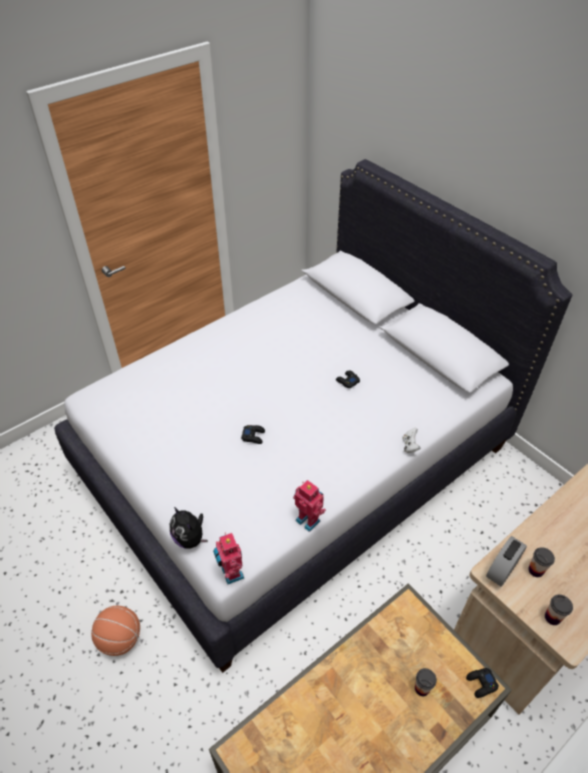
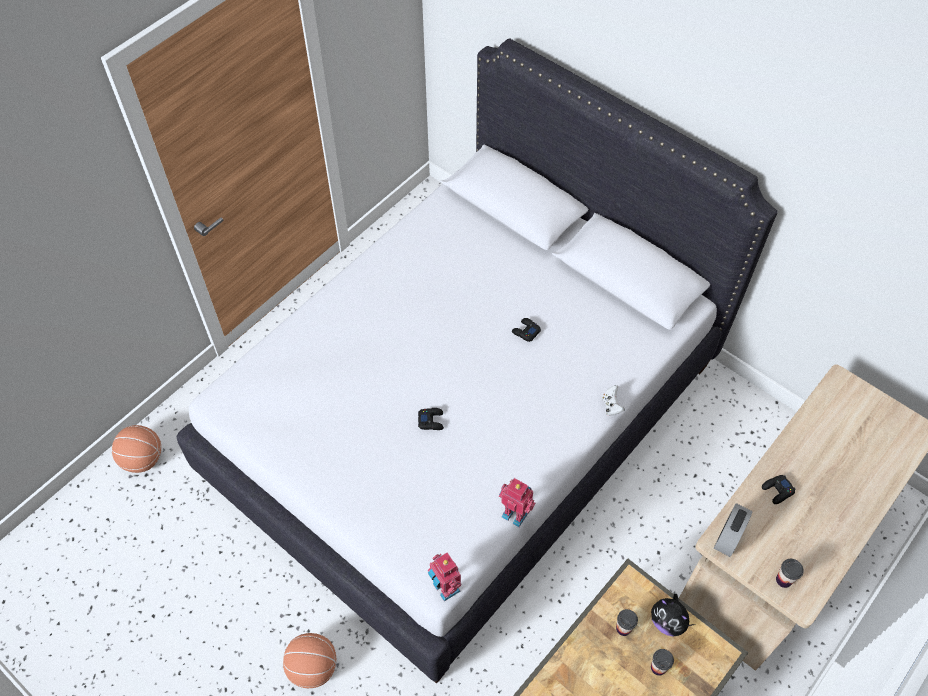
camera: 10 degrees left, 10 degrees up
plush toy [170,507,208,549] -> plush toy moved to [651,594,695,637]
black game controller [466,668,499,698] -> black game controller moved to [762,475,796,504]
cup [528,547,555,577] -> cup moved to [616,609,638,636]
none -> basketball [112,425,161,473]

